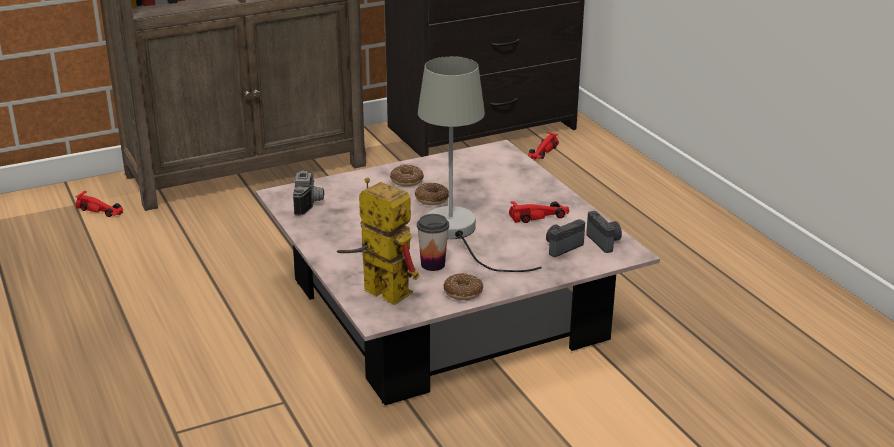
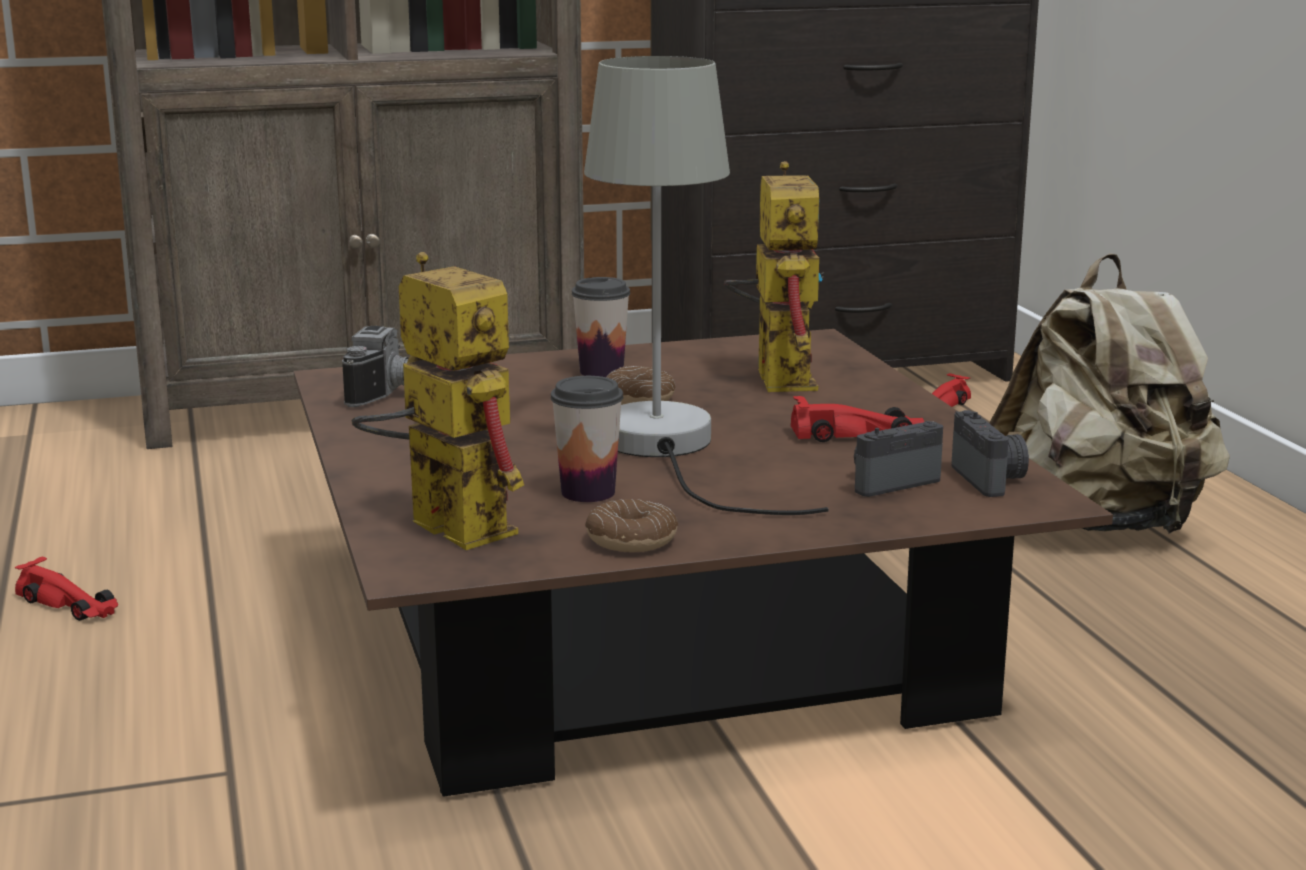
camera: 10 degrees right, 10 degrees down
red toy car [75,191,123,217] -> red toy car moved to [15,557,118,621]
pink coffee table [255,140,660,405] -> brown coffee table [294,329,1113,797]
donut [390,164,424,187] -> cup [572,277,630,377]
none -> toy robot [724,161,824,392]
none -> beige backpack [989,253,1230,533]

